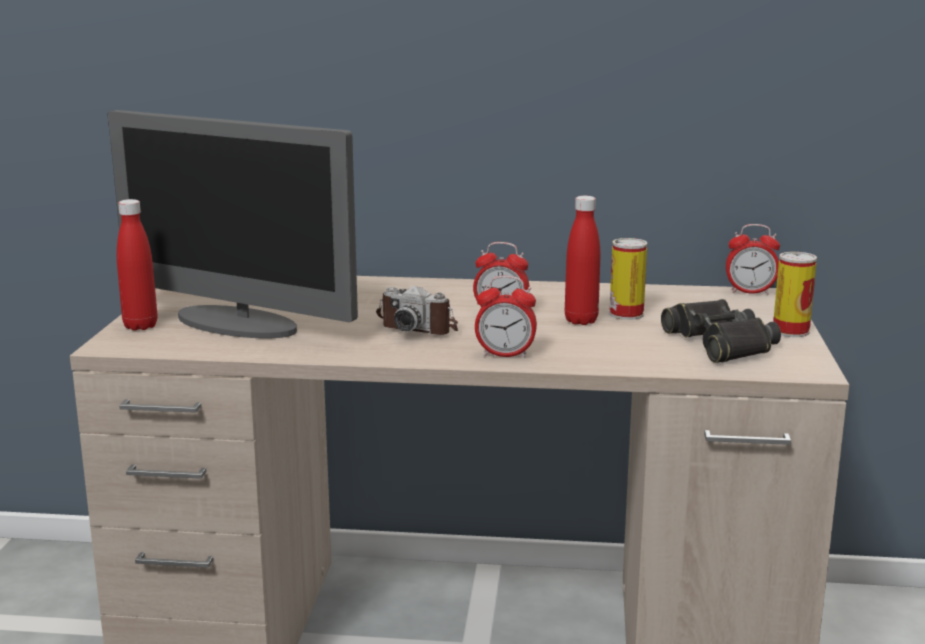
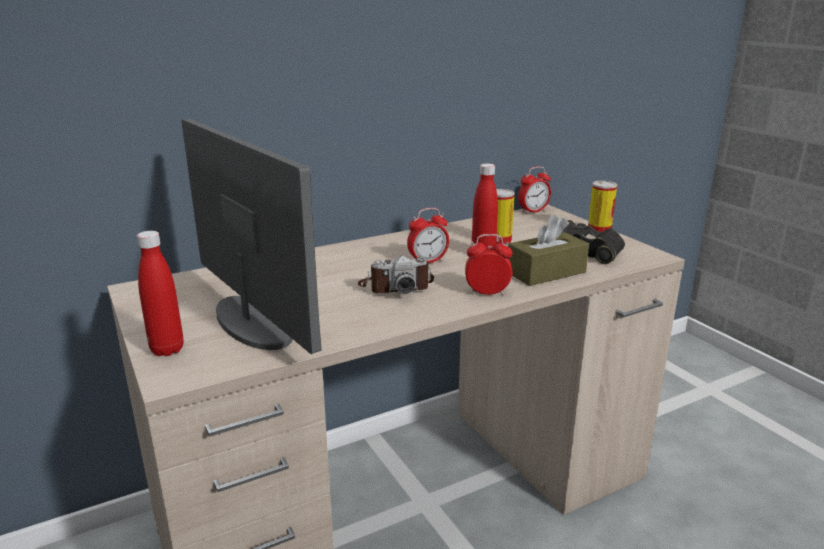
camera: 35 degrees left, 5 degrees up
monitor [107,110,358,338] -> monitor turned 120 degrees counterclockwise [182,119,321,354]
alarm clock [475,276,537,358] -> alarm clock turned 150 degrees counterclockwise [465,234,513,295]
none -> brown tissue box [508,215,589,286]

